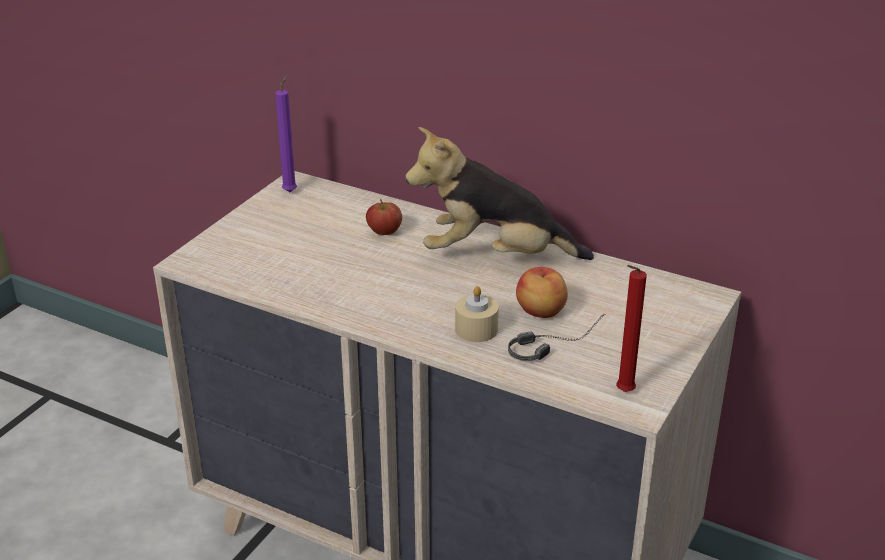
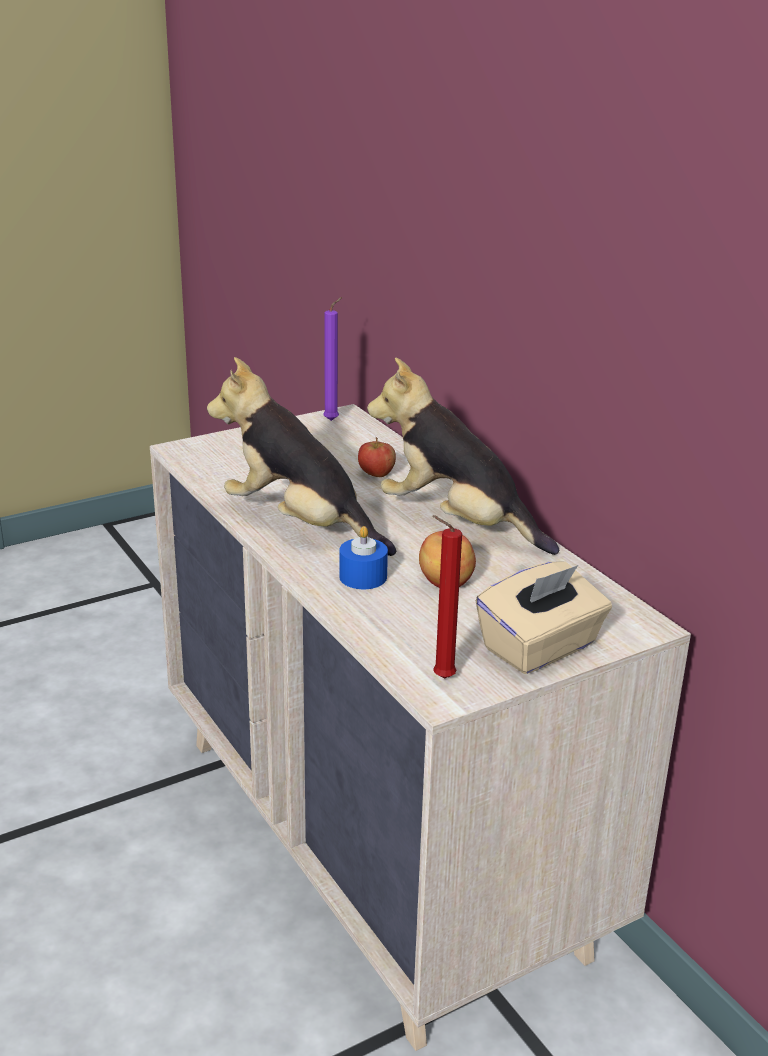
camera: 30 degrees right, 5 degrees down
beige candle [455,286,499,342] -> blue candle [339,526,388,589]
headphones [508,314,606,361] -> none
none -> plush toy [207,357,396,556]
none -> beige tissue box [476,562,612,674]

